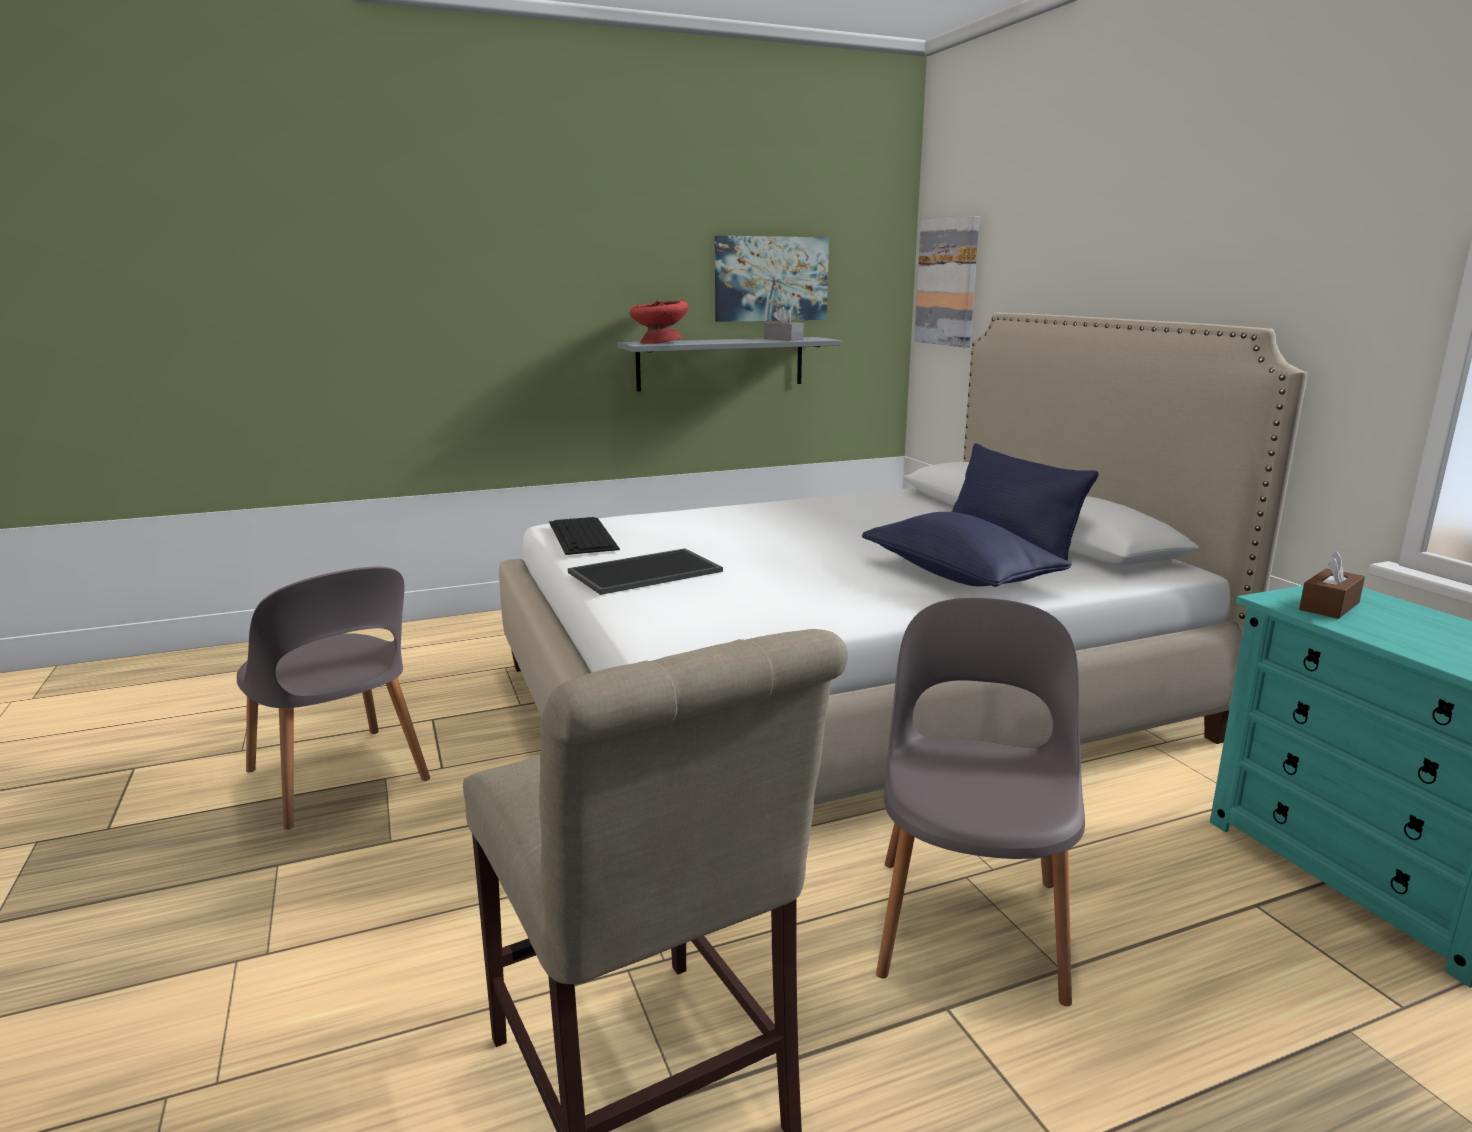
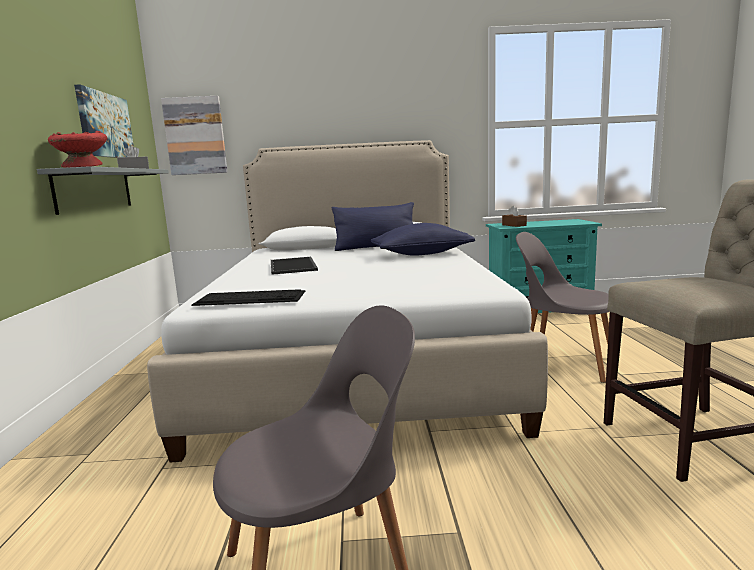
camera: 70 degrees left, 5 degrees down
tray [568,548,723,595] -> tray moved to [271,257,318,275]

